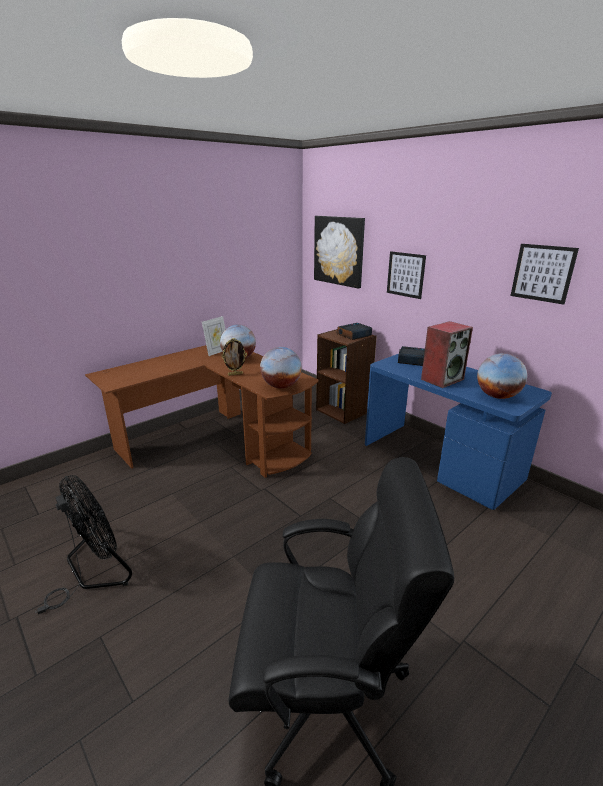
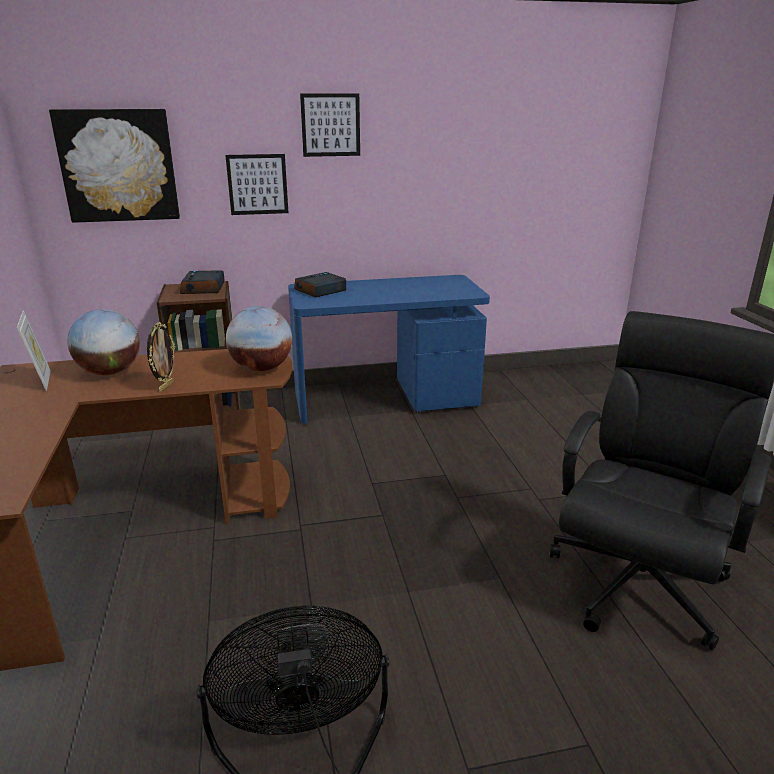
camera: 60 degrees left, 0 degrees up
speaker [421,321,473,388] -> none
globe [477,353,527,399] -> none
picture [510,244,579,305] -> picture moved to [300,94,360,157]

